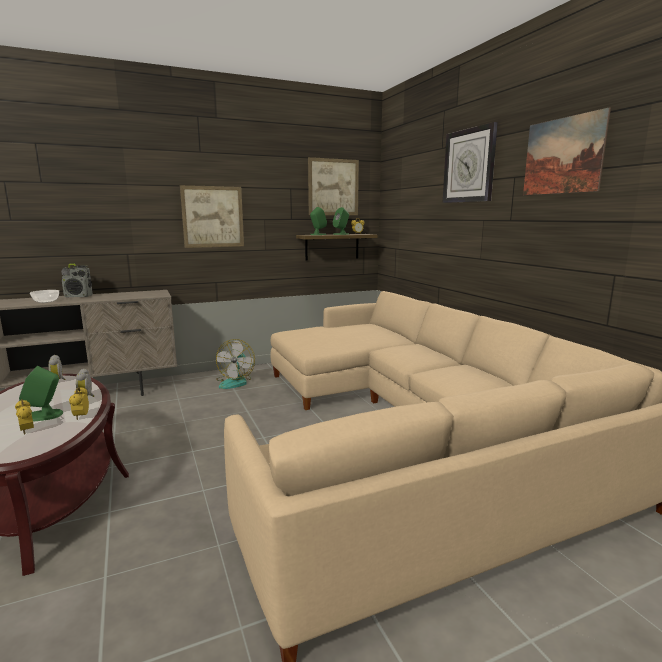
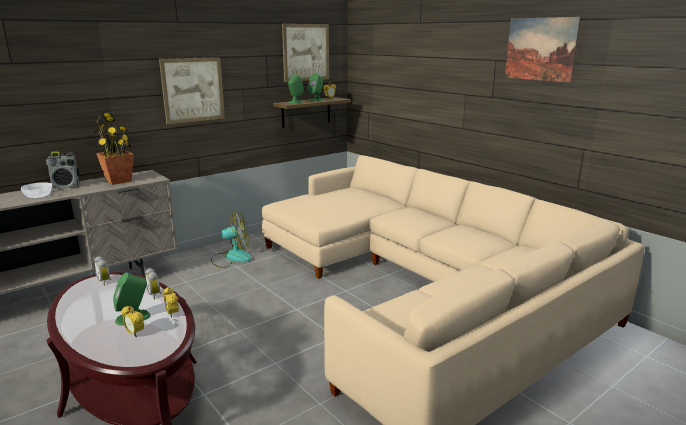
camera: 15 degrees left, 5 degrees up
fan [216,339,255,389] -> fan turned 90 degrees counterclockwise [211,211,252,268]
wall clock [443,122,498,203] -> none
none -> potted plant [95,113,134,185]

